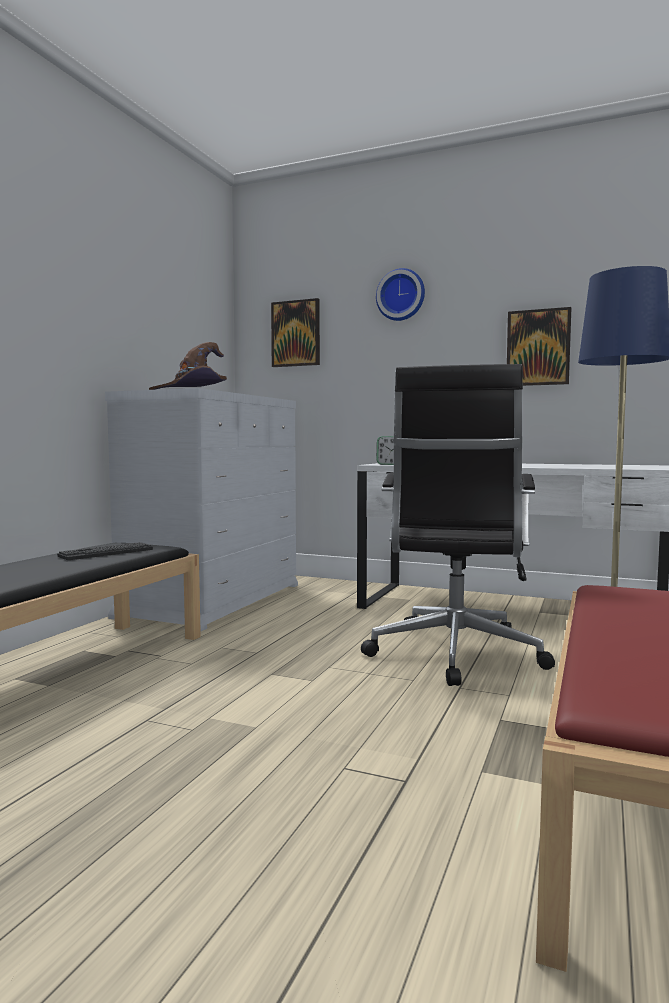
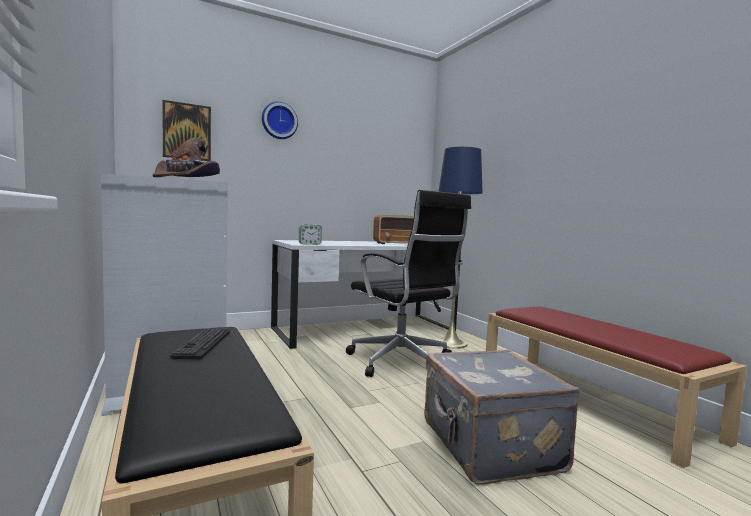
camera: 50 degrees left, 0 degrees up
picture [507,307,571,386] -> none
none -> radio [373,215,414,244]
none -> grey suitcase [424,350,580,485]

